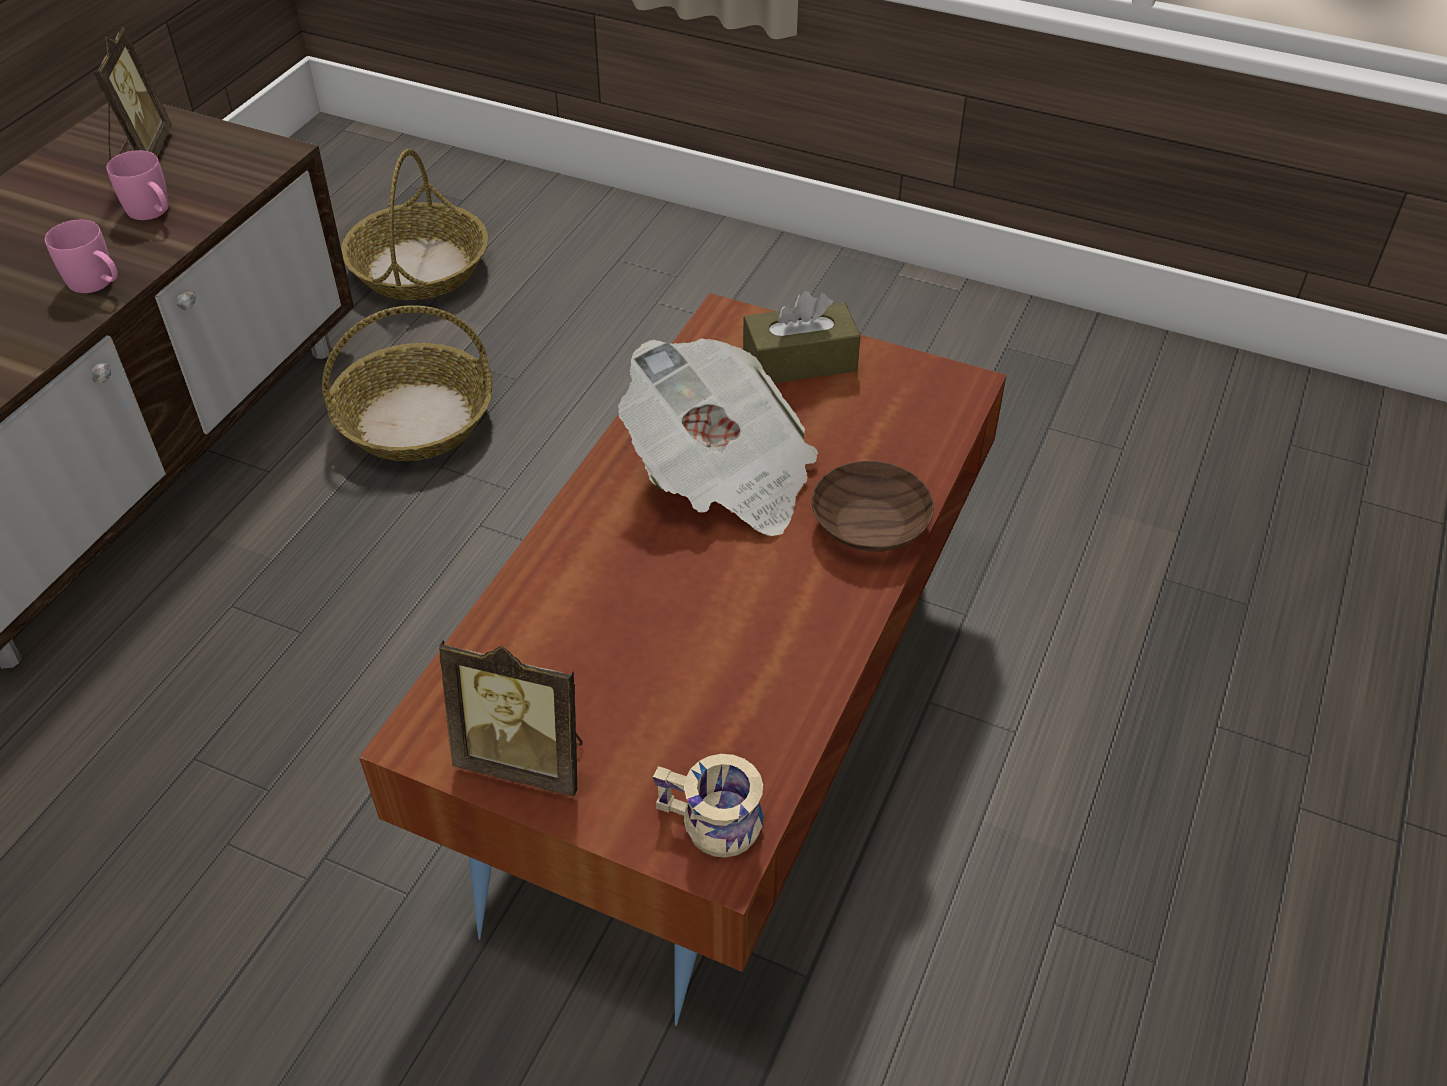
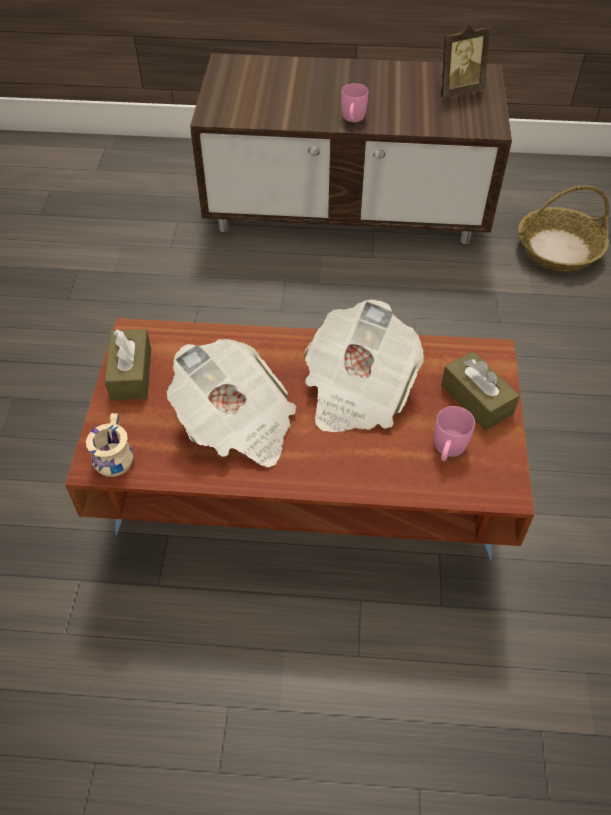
camera: 70 degrees right, 5 degrees up
pink mug [107,150,169,220] -> pink mug moved to [434,406,475,461]
basket [322,305,492,461] -> none
picture frame [439,640,583,796] -> brown tissue box [105,329,151,401]
brown bowl [812,461,934,552] -> none
none -> newspaper [167,339,296,467]

